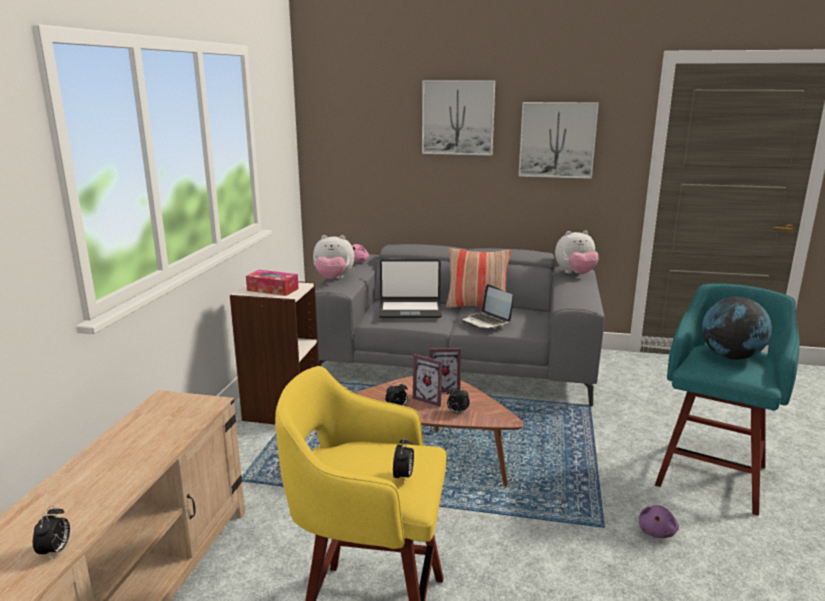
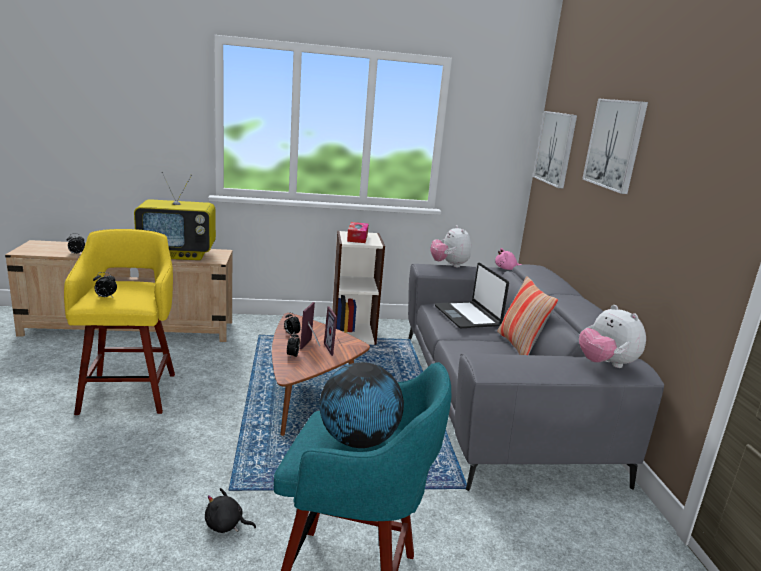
camera: 70 degrees right, 0 degrees up
laptop [461,284,513,328] -> none
picture [519,102,599,179] -> picture moved to [533,111,577,188]
purple plush toy [639,505,679,538] -> black plush toy [205,488,256,533]
none -> television [134,172,216,260]

